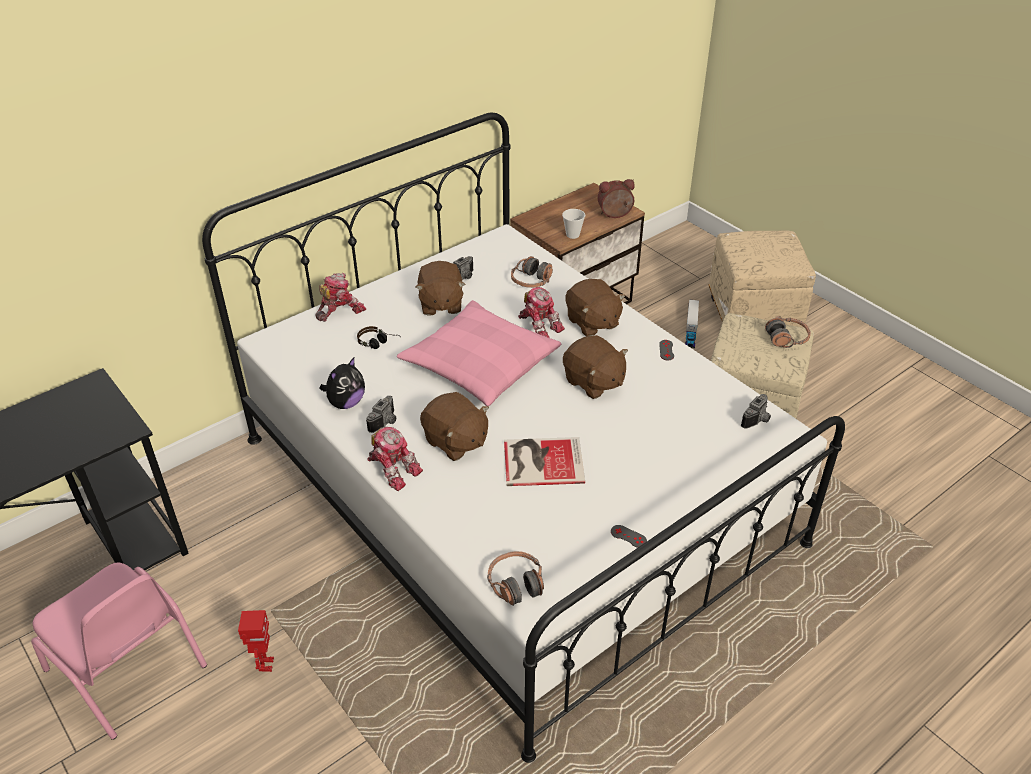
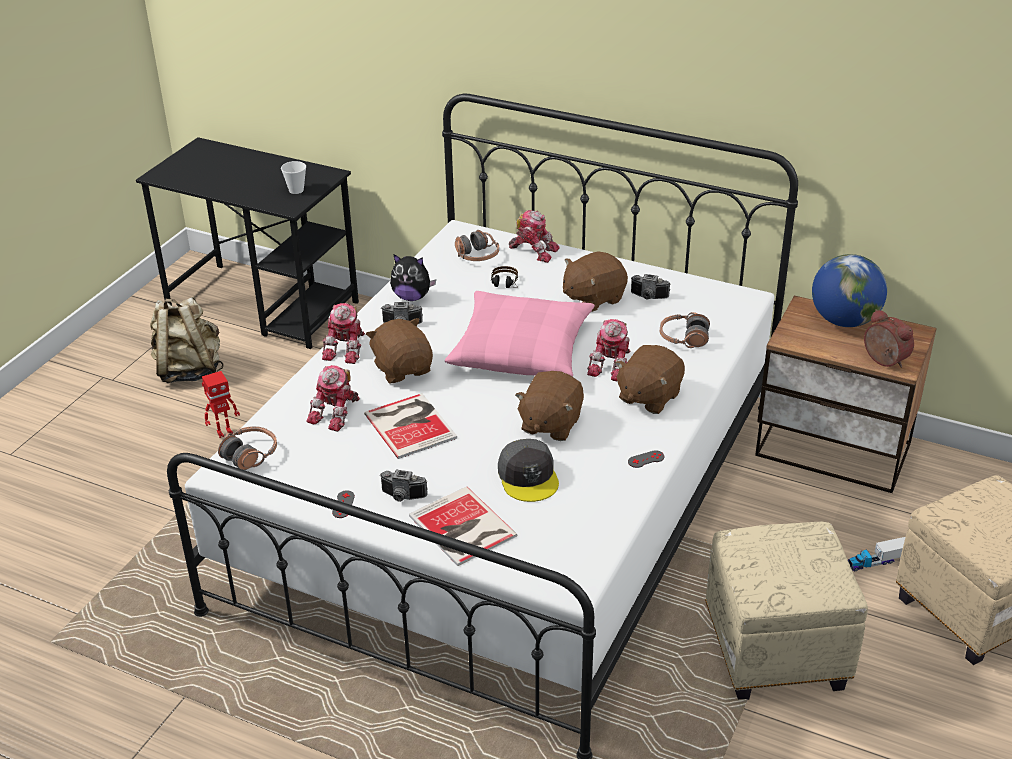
camera: 65 degrees right, 5 degrees down
pink chair [31,563,207,740] -> beige backpack [150,297,223,383]
brown plush toy [420,392,489,461] -> brown plush toy turned 135 degrees clockwise [366,318,433,384]
cup [562,209,585,239] -> cup moved to [281,161,306,194]
camera [741,394,771,429] -> camera moved to [380,469,428,502]
headphones [765,316,811,348] -> headphones moved to [455,230,499,261]
none -> toy robot [307,365,360,432]
none -> book [409,487,518,566]
none -> grey cap [498,439,559,502]
none -> globe [812,254,887,327]

